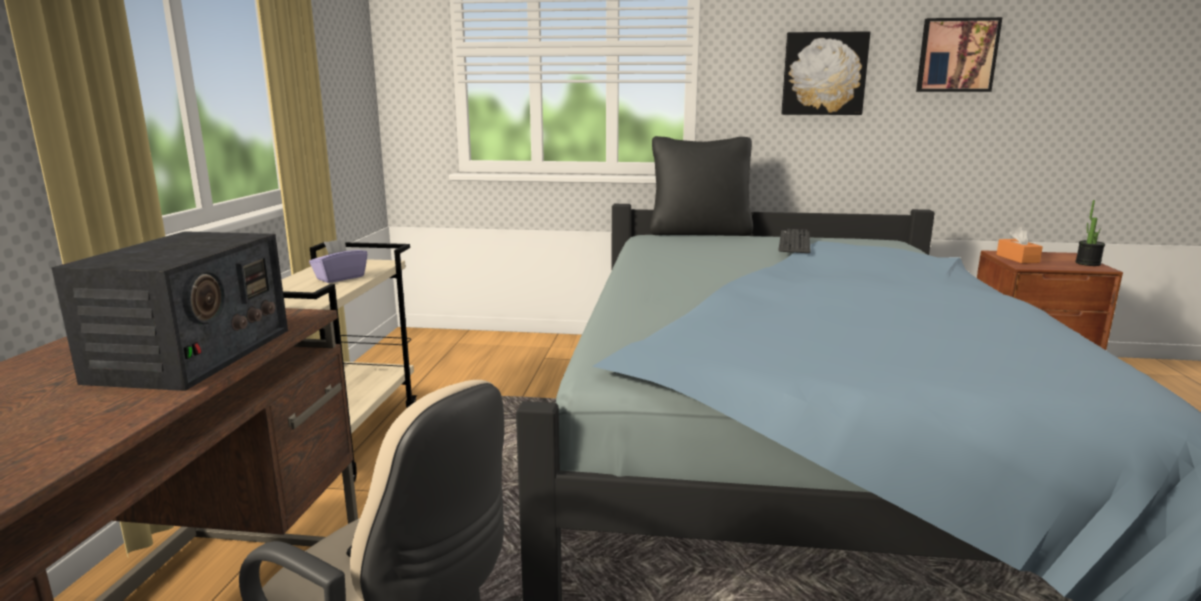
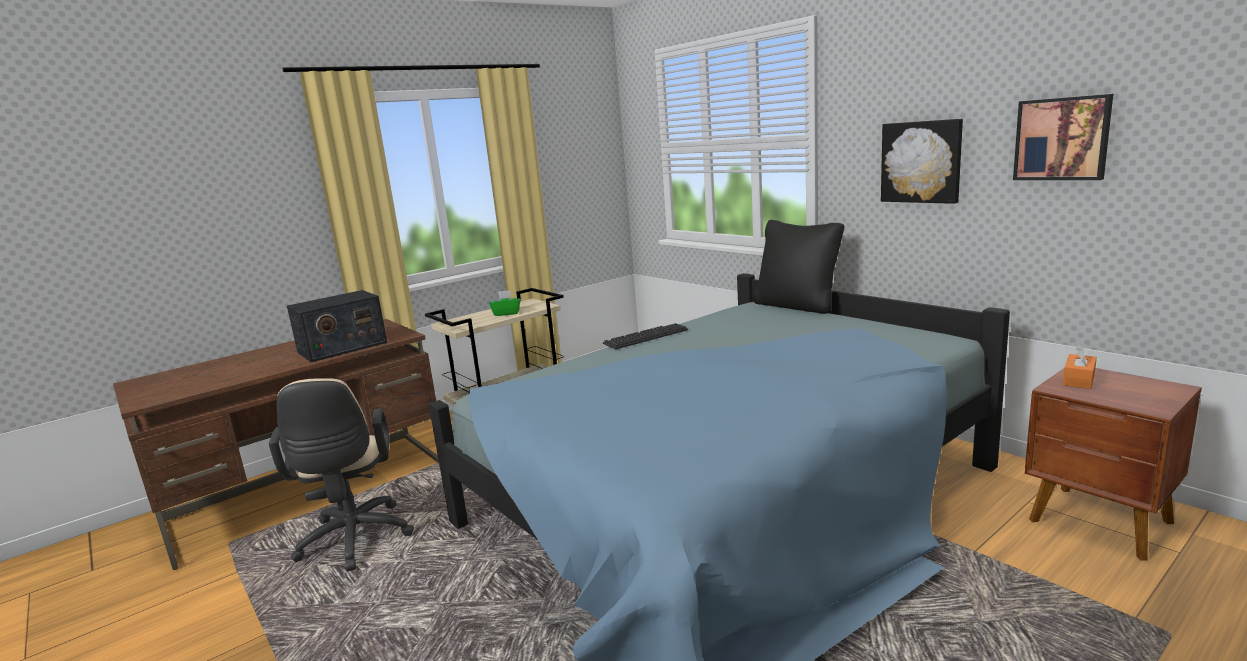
camera: 45 degrees right, 0 degrees up
purple tissue box [309,239,367,283] -> green tissue box [489,290,521,316]
keyboard [778,229,811,253] -> keyboard moved to [603,323,688,349]
potted plant [1075,200,1105,266] -> none

